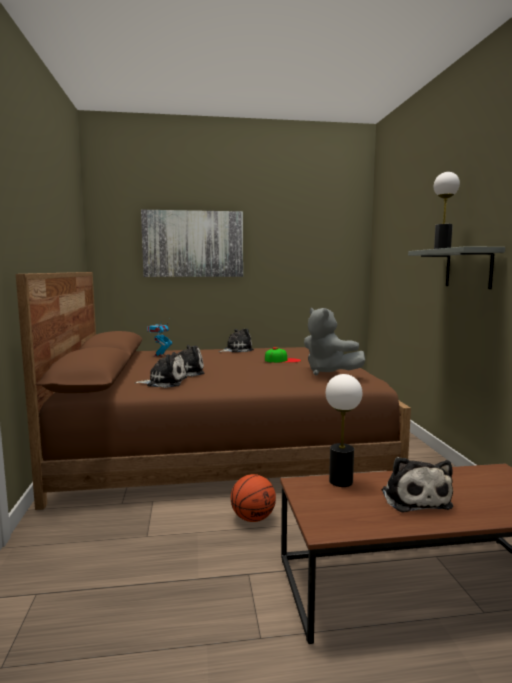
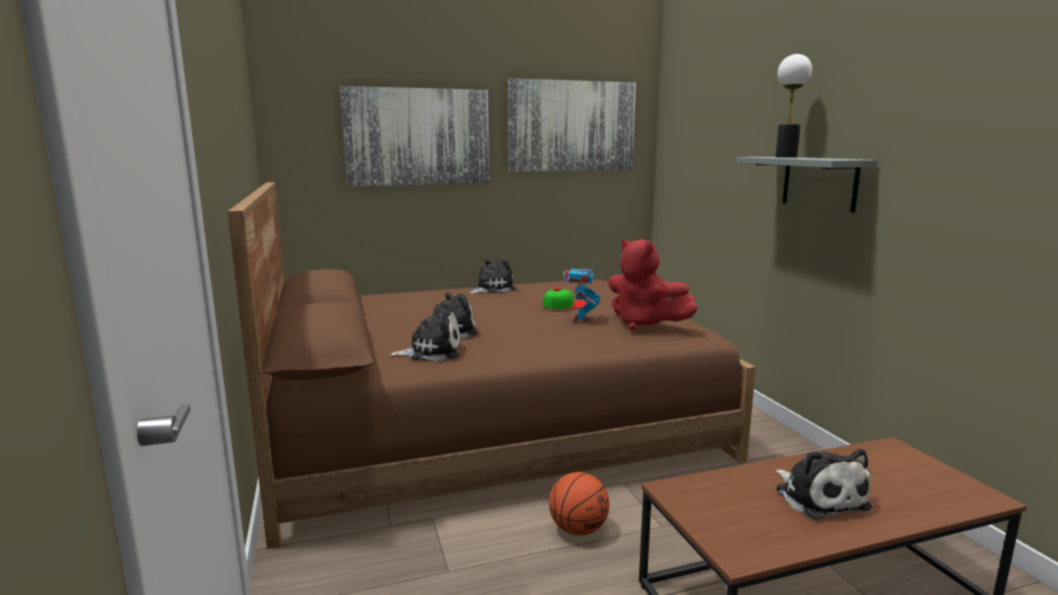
camera: 10 degrees left, 5 degrees up
toy robot [147,319,172,357] -> toy robot moved to [562,260,600,322]
grey plush toy [304,308,365,376] -> red plush toy [608,239,697,330]
table lamp [326,374,362,487] -> none
none -> picture [508,78,636,172]

